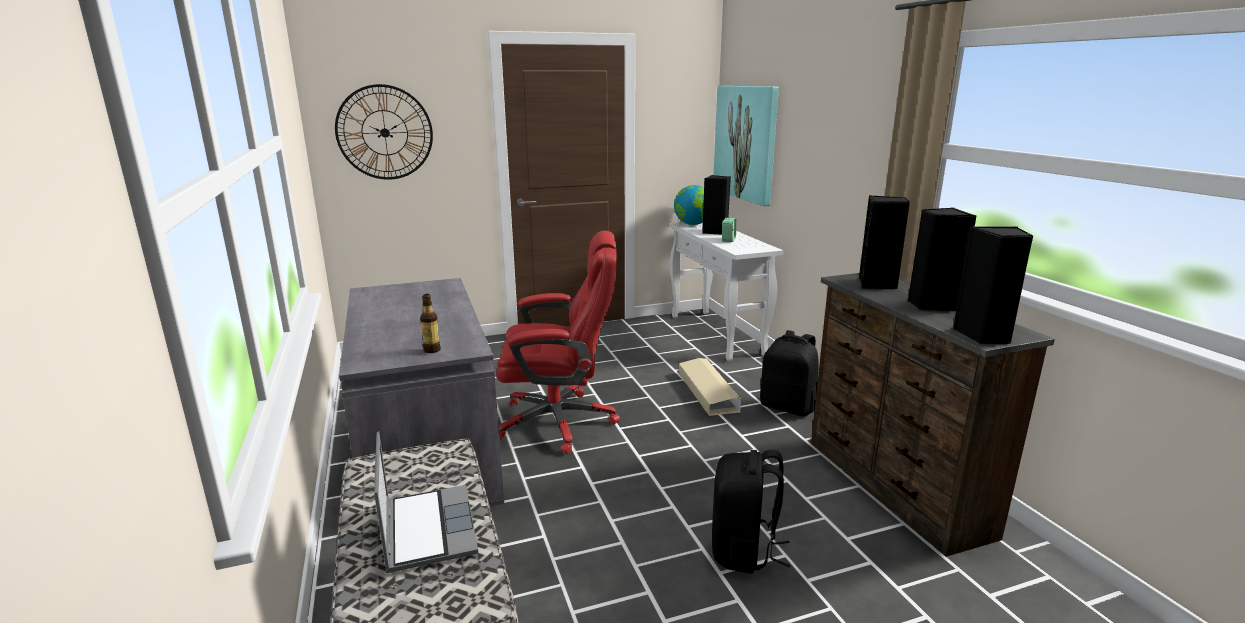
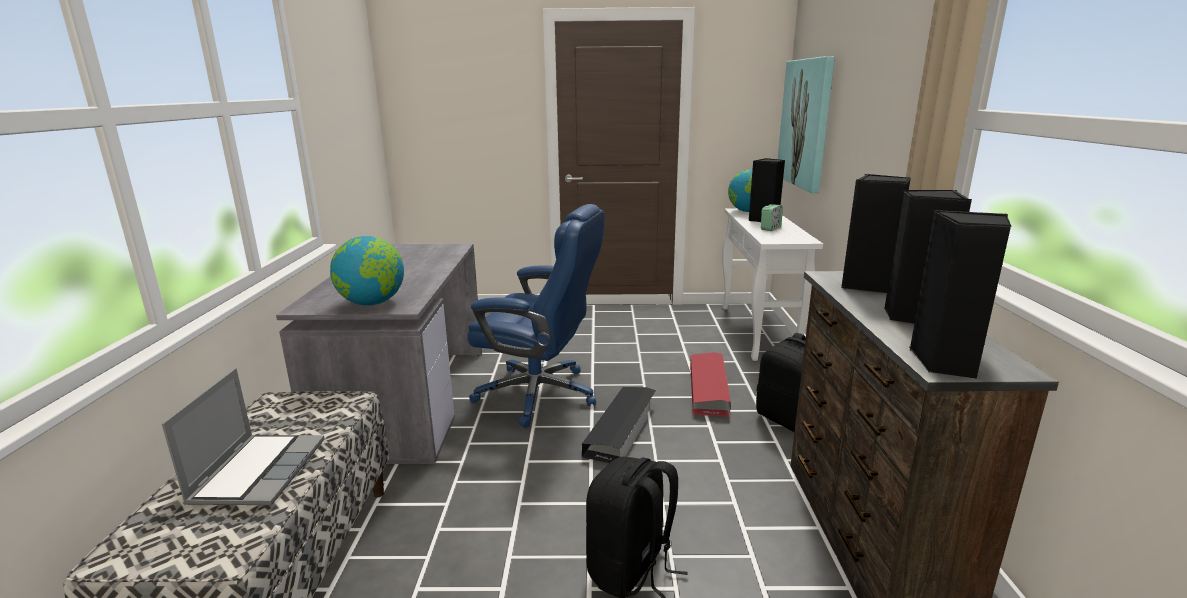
camera: 20 degrees right, 0 degrees up
wall clock [335,84,433,180] -> none
bottle [420,294,441,353] -> globe [330,236,404,305]
red office chair [496,231,620,454] -> blue office chair [467,204,605,428]
beige storage box [678,358,741,416] -> red storage box [690,352,731,417]
none -> black storage box [582,387,656,463]

